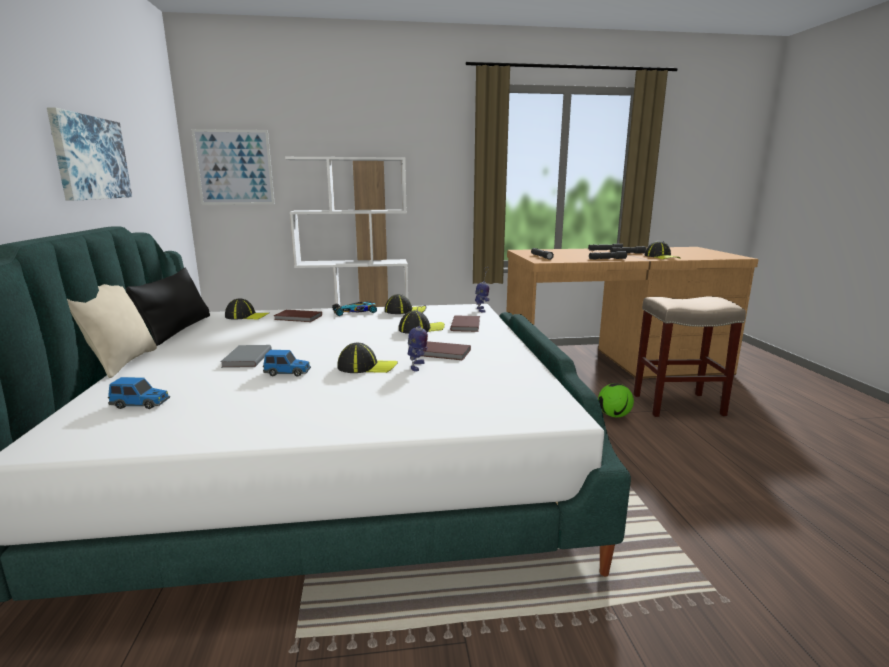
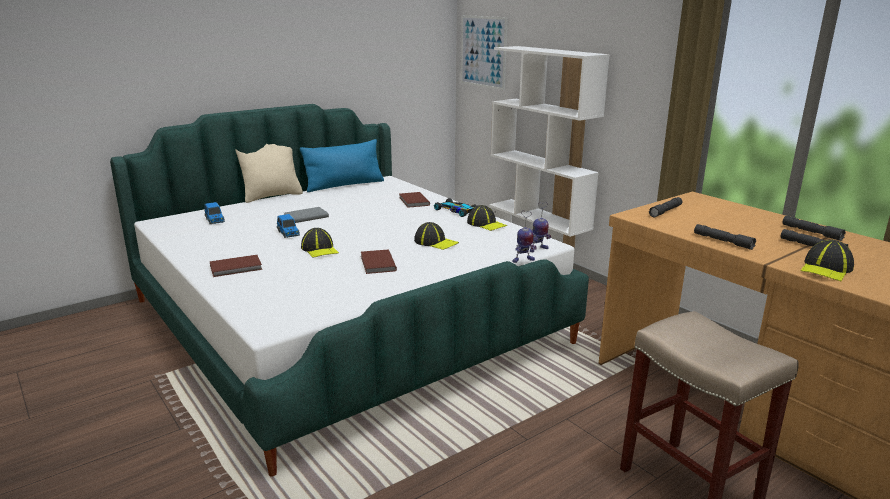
camera: 60 degrees right, 5 degrees up
picture [47,107,132,201] -> none
black pillow [126,268,210,346] -> blue pillow [300,139,384,192]
cap [225,298,269,320] -> none
toy robot [407,305,428,372] -> toy robot moved to [513,211,537,263]
brown book [450,315,480,332] -> brown book moved to [210,255,262,277]
football [598,383,634,418] -> none

